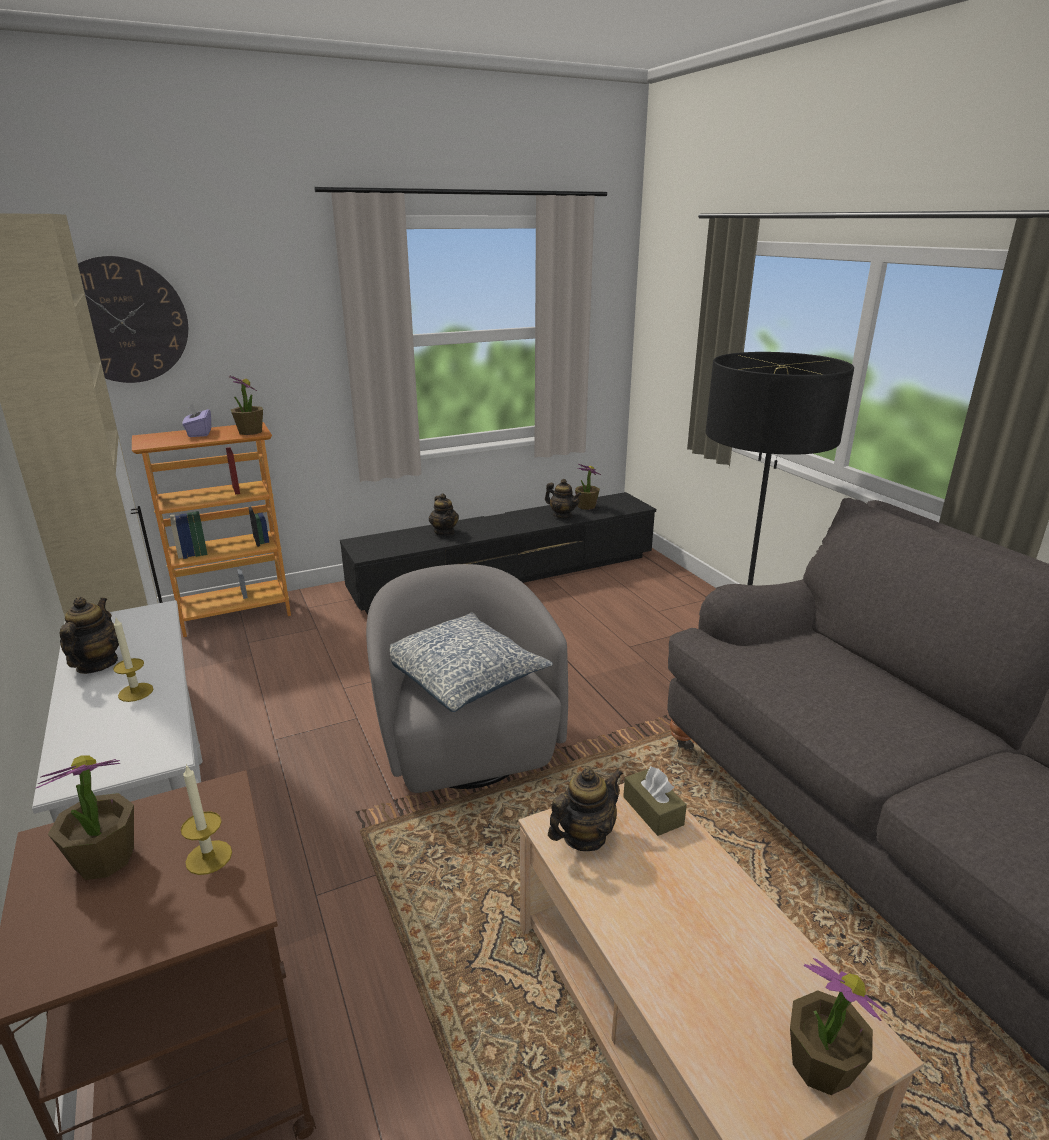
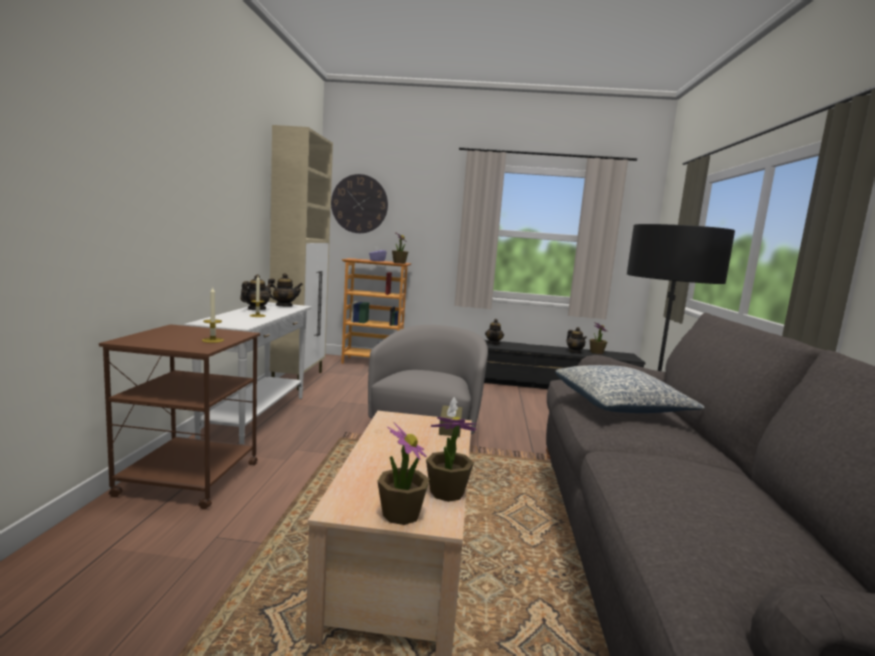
camera: 30 degrees right, 15 degrees down
potted plant [36,755,134,880] -> potted plant moved to [426,417,477,502]
pillow [390,612,553,712] -> pillow moved to [555,365,705,413]
teapot [548,768,623,851] -> teapot moved to [268,273,303,307]

